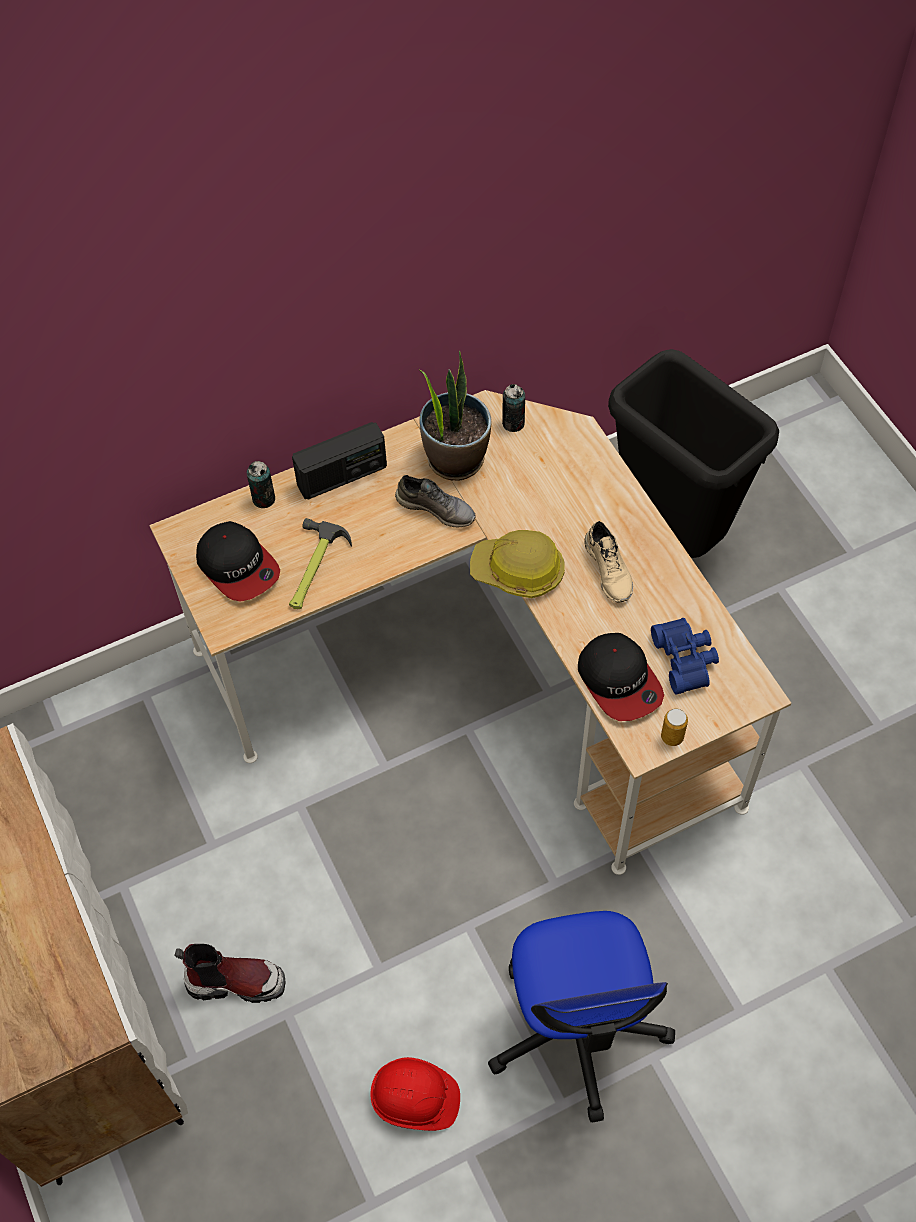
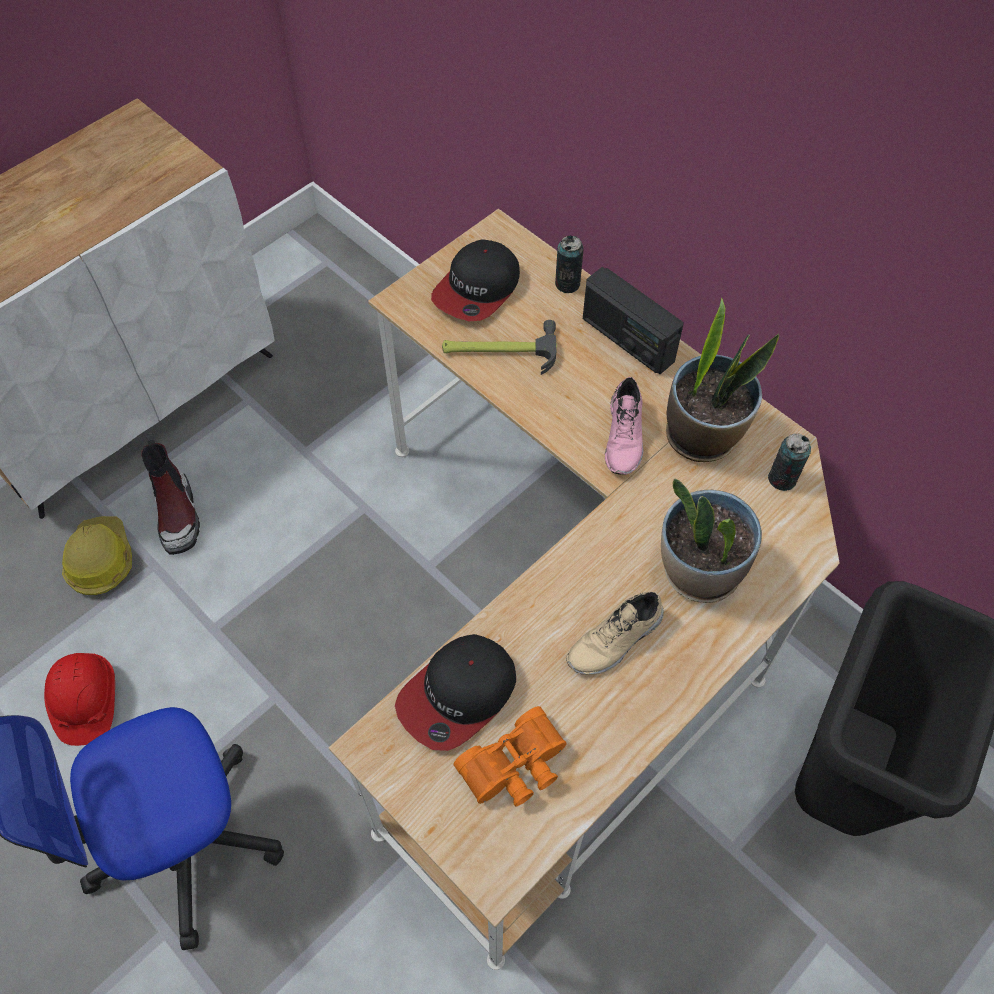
camera: 70 degrees right, 0 degrees up
grey shoe [395,475,475,528] -> pink shoe [605,377,644,475]
hard hat [470,530,565,598] -> hard hat moved to [62,516,132,595]
blue binoculars [651,618,719,695] -> orange binoculars [454,706,567,807]
can [661,708,688,746] -> none
none -> potted plant [661,479,762,603]

